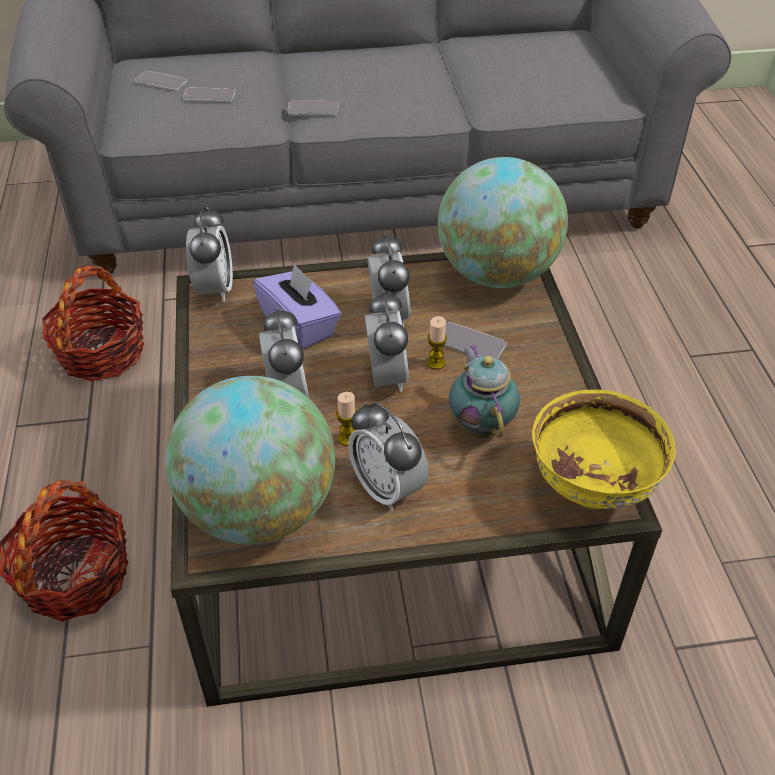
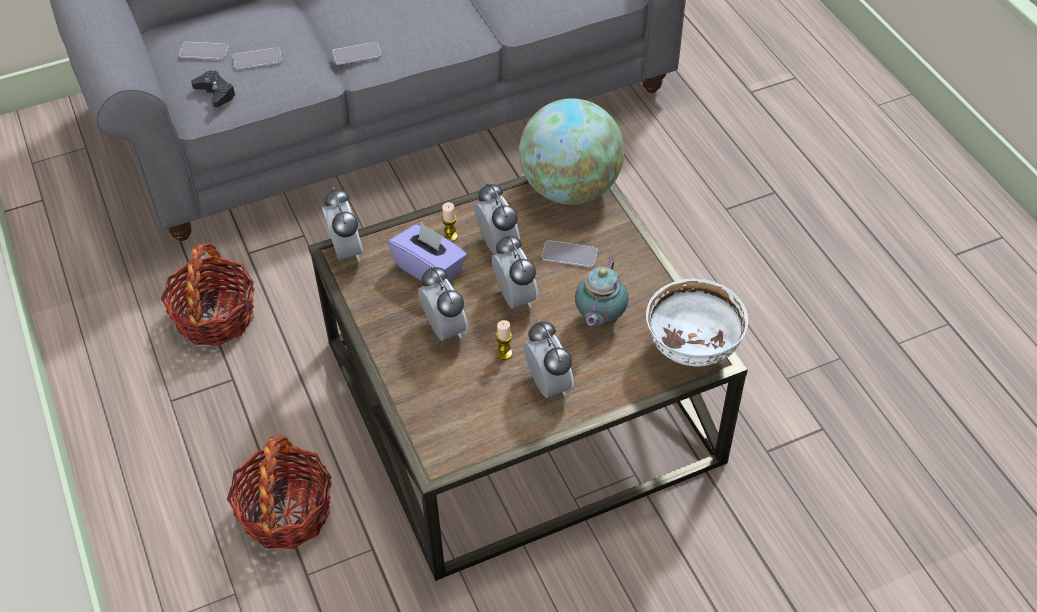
camera: 15 degrees left, 5 degrees up
globe [165,376,335,544] -> none
alarm clock [348,402,428,511] -> alarm clock turned 150 degrees counterclockwise [523,320,574,398]
candle [427,316,447,370] -> candle moved to [442,202,458,242]
teapot [449,345,520,438] -> teapot turned 135 degrees counterclockwise [575,257,628,328]
yellow bowl [532,390,675,510] -> white bowl [646,279,748,366]
none -> black game controller [191,70,236,108]

